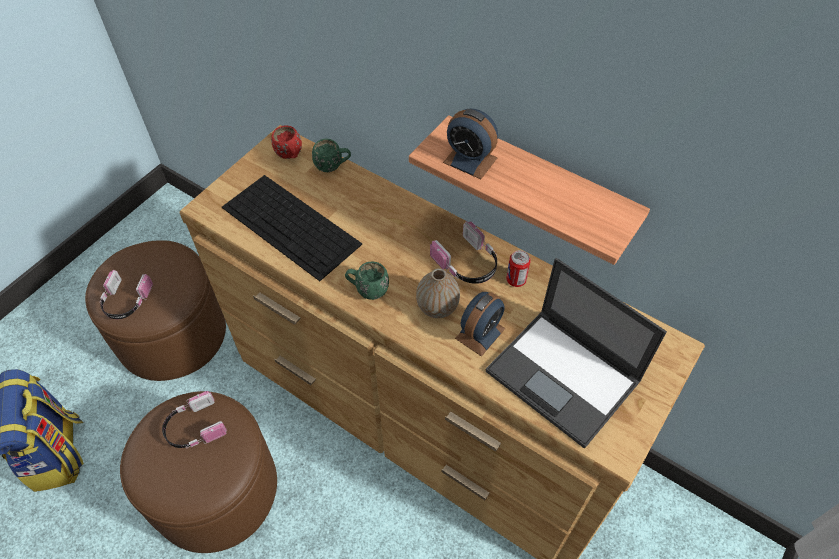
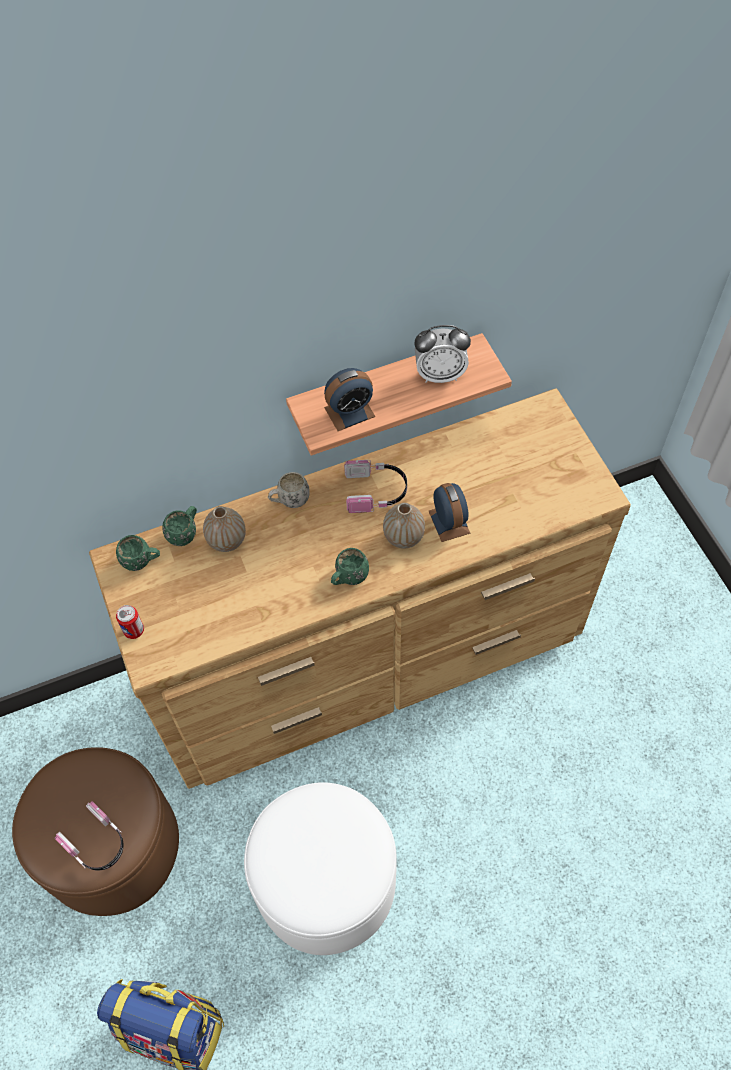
camera: 55 degrees left, 5 degrees up
brown ottoman [120,391,277,553] -> white ottoman [244,782,397,955]
headphones [162,391,227,448] -> none
keyboard [222,175,362,281] -> none
red mug [271,125,302,159] -> green mug [116,535,160,571]
laptop [486,258,667,448] -> none
can [506,250,531,287] -> can moved to [116,605,144,639]
none -> vase [203,506,246,552]
none -> white mug [268,472,310,508]
none -> alarm clock [414,325,471,383]

